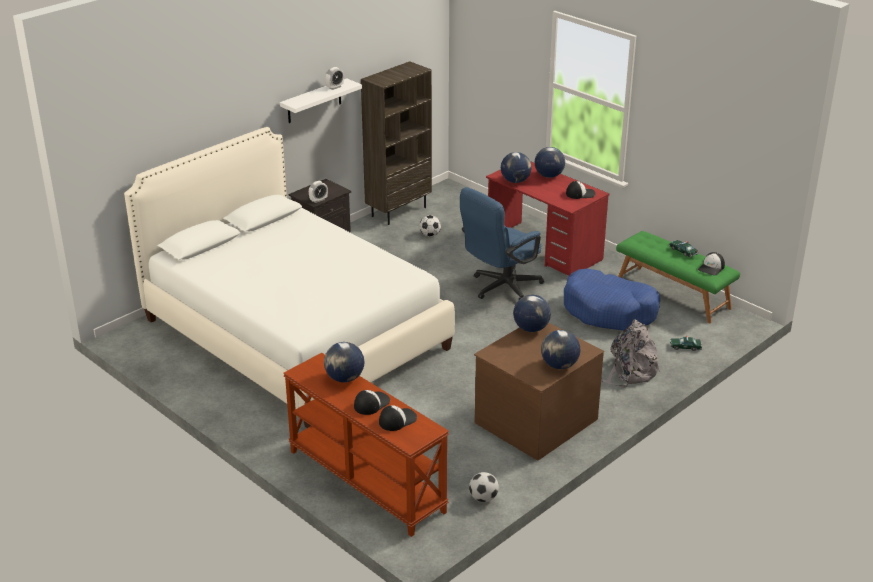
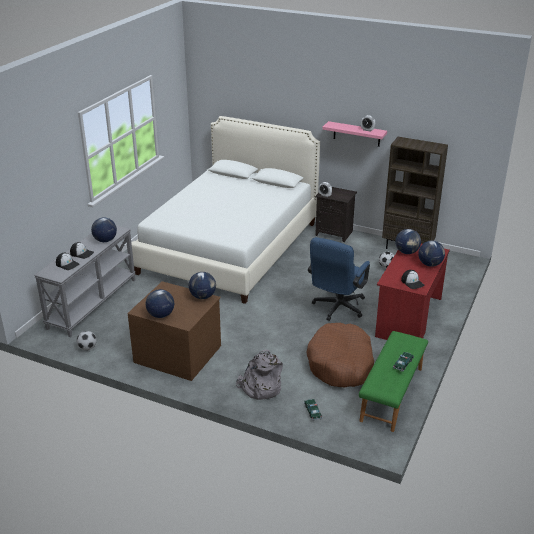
camera: 70 degrees right, 0 degrees up
white shelf [280,78,362,123] -> pink shelf [322,121,387,147]
brown console table [283,353,449,537] -> grey console table [34,225,136,337]
blue office chair [460,187,544,300] -> blue office chair turned 90 degrees counterclockwise [308,237,370,321]
blue dog bed [564,269,661,331] -> brown dog bed [306,323,374,387]
cap [698,252,725,275] -> none

